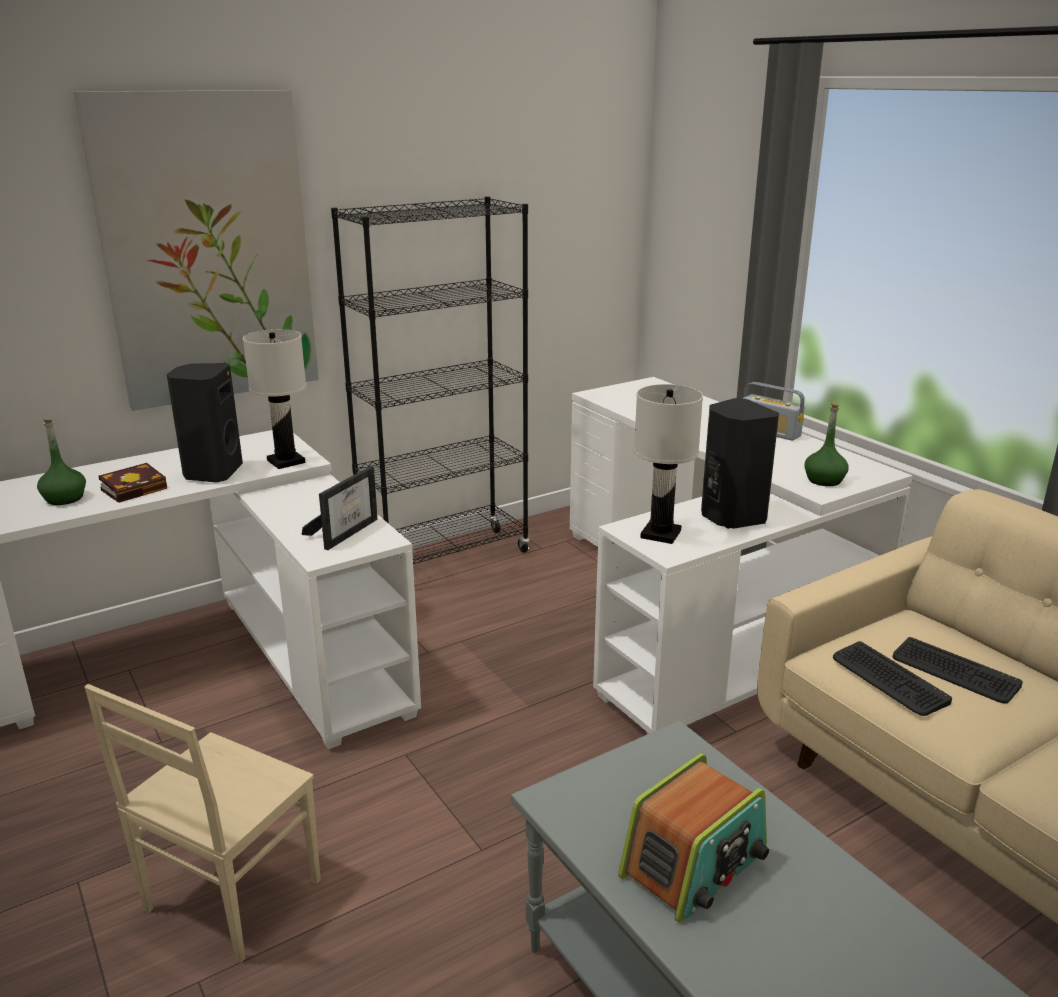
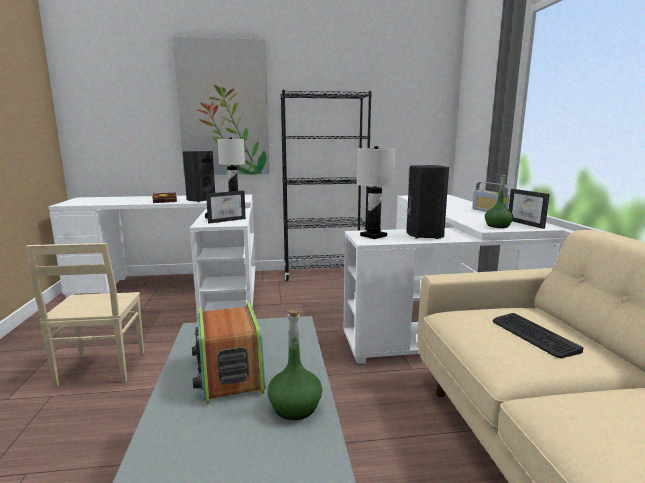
camera: 25 degrees right, 10 degrees down
green bottle [37,419,86,505] -> green bottle moved to [267,310,322,420]
beige chair [84,684,321,963] -> beige chair turned 60 degrees counterclockwise [26,243,144,387]
radio [618,753,769,923] -> radio turned 90 degrees clockwise [192,302,266,404]
keyboard [833,641,952,716] -> none
none -> picture frame [509,189,550,229]

